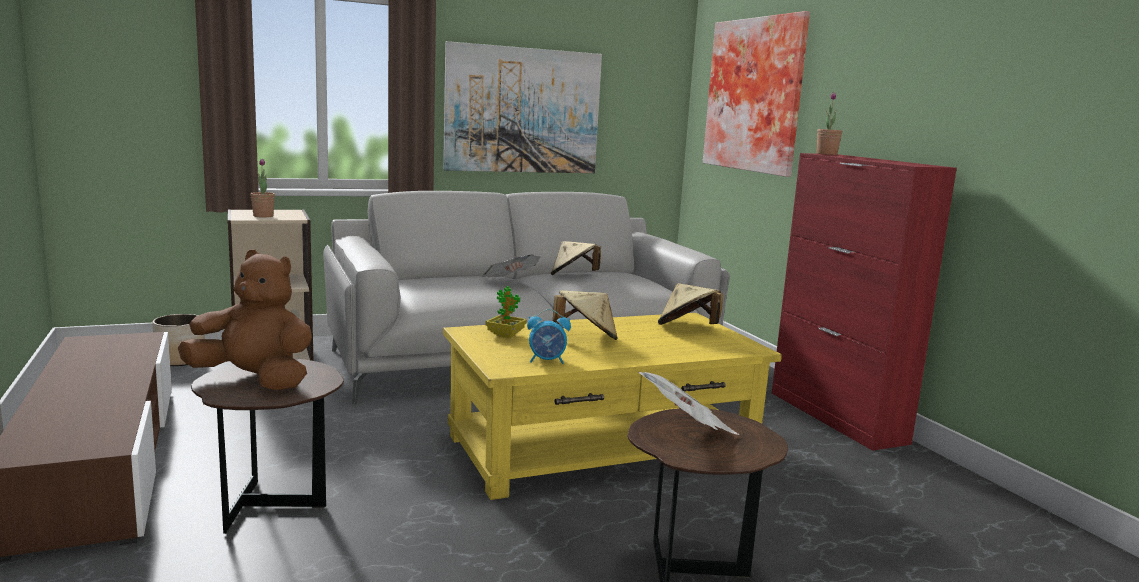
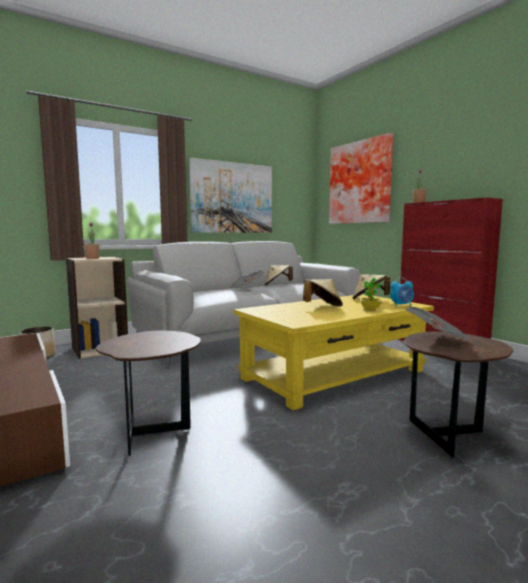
camera: 10 degrees left, 5 degrees down
brown plush toy [178,249,312,390] -> none
potted plant [486,286,527,338] -> potted plant moved to [361,278,382,310]
alarm clock [527,309,571,364] -> alarm clock moved to [390,278,414,306]

